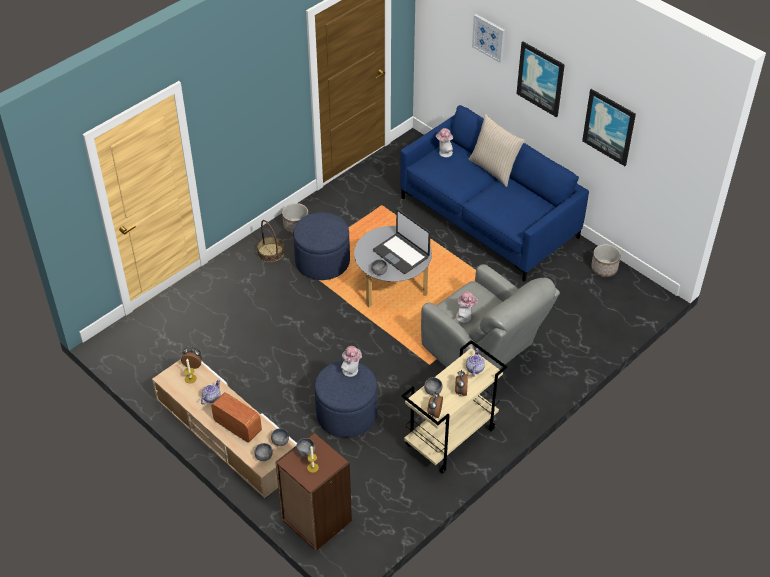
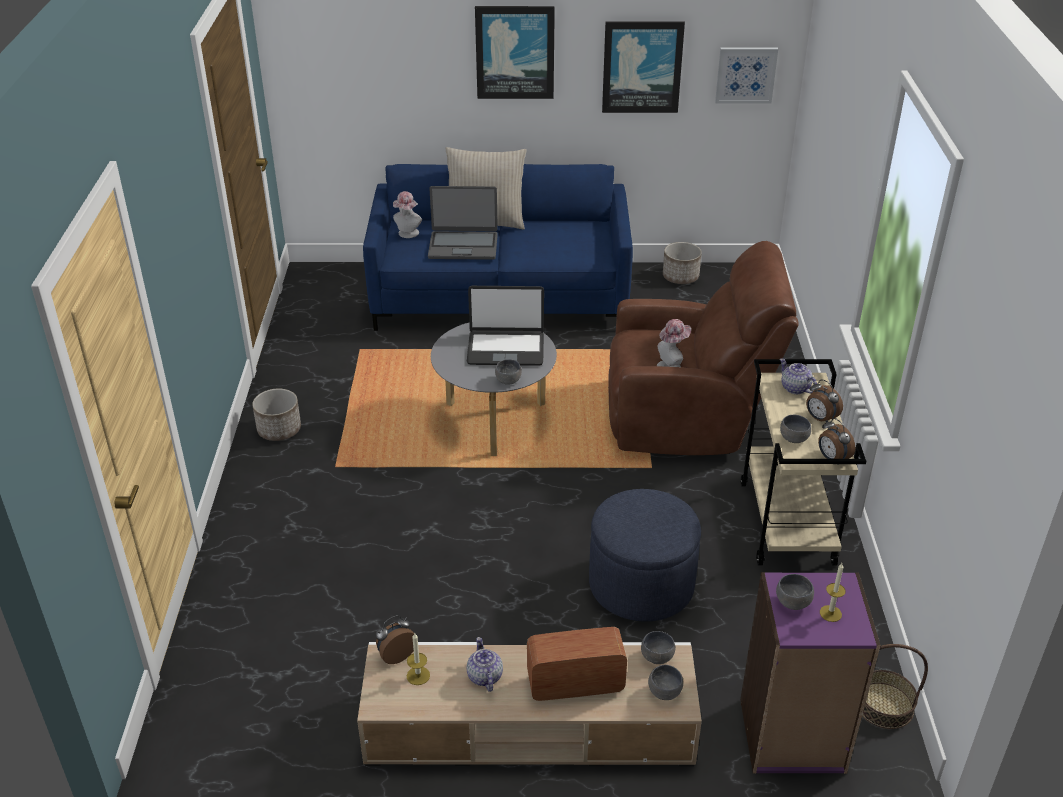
camera: 45 degrees left, 10 degrees down
basket [257,220,284,262] -> basket moved to [862,644,928,729]
brown bookcase [275,432,352,551] -> purple bookcase [740,572,881,774]
blue ottoman [293,212,350,280] -> none
hat [341,346,362,377] -> none
grey armchair [421,264,560,369] -> brown armchair [608,241,799,455]
picture [472,14,505,63] -> picture moved to [715,48,778,103]
none -> laptop [428,186,498,260]

